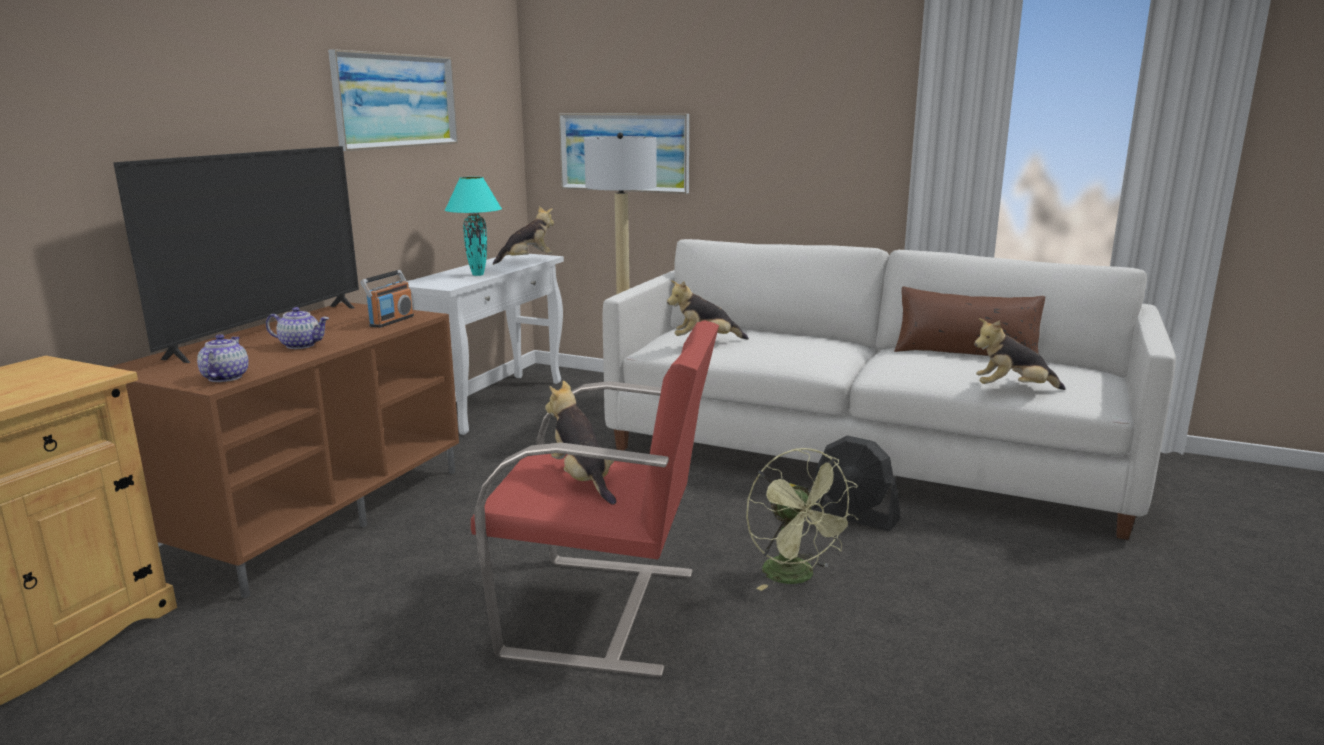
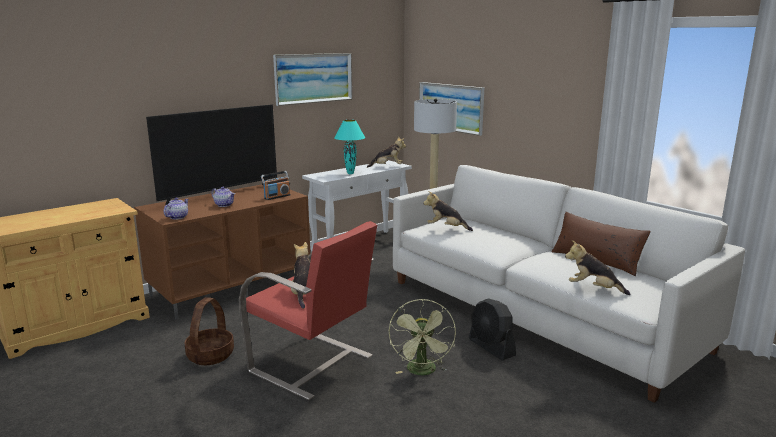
camera: 25 degrees right, 0 degrees up
none -> basket [184,297,234,365]

